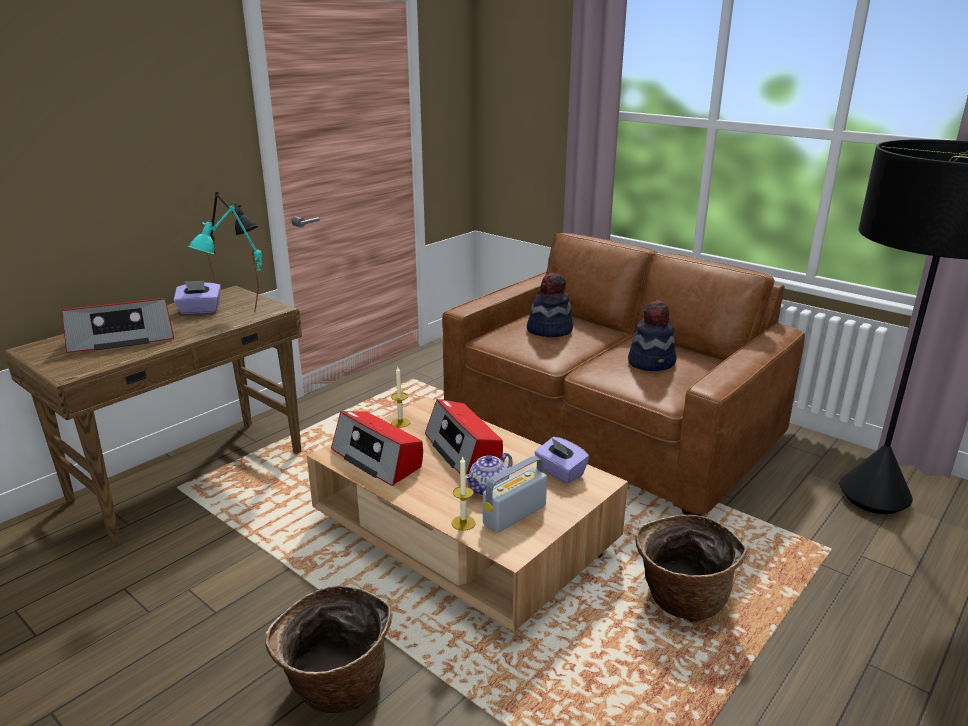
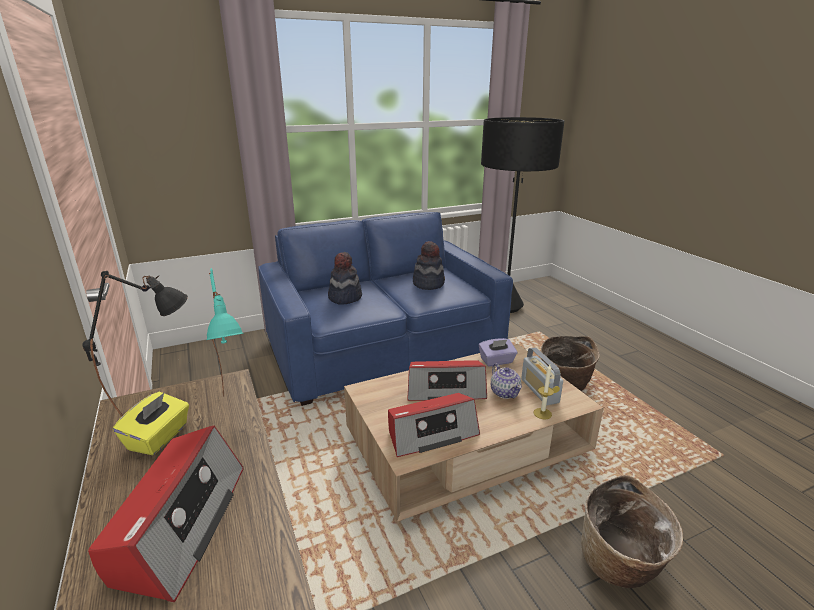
camera: 65 degrees left, 0 degrees up
purple tissue box [174,281,221,314] -> yellow tissue box [113,391,189,455]
candle [391,367,410,428] -> none
brown sofa [442,233,805,516] -> blue sofa [259,212,513,406]

